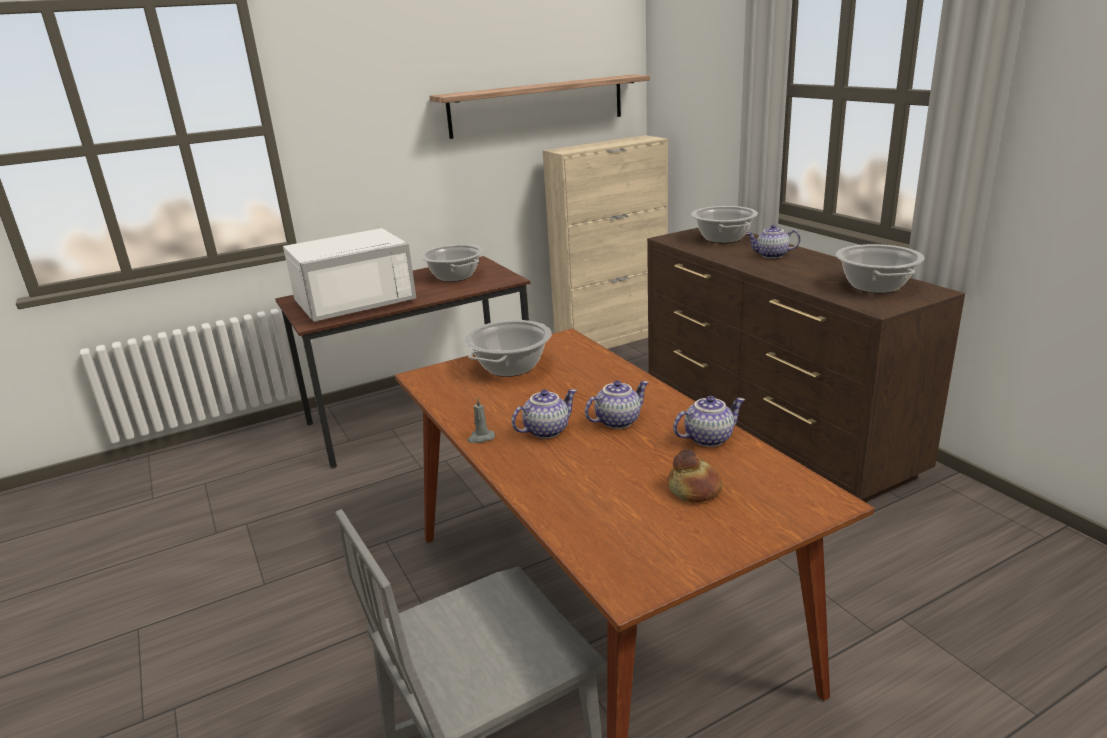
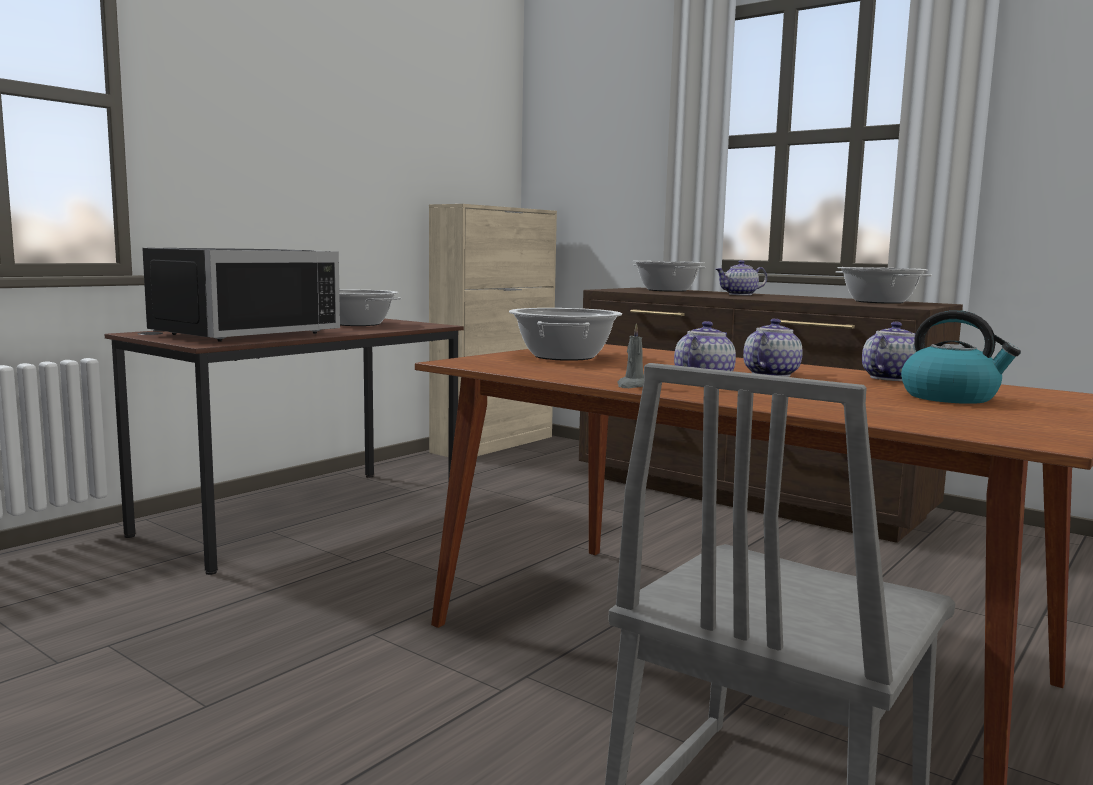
camera: 25 degrees left, 15 degrees down
white microwave [283,228,416,322] -> black microwave [142,248,340,341]
shelf [429,75,650,139] -> none
bread [668,449,723,503] -> kettle [901,310,1021,404]

